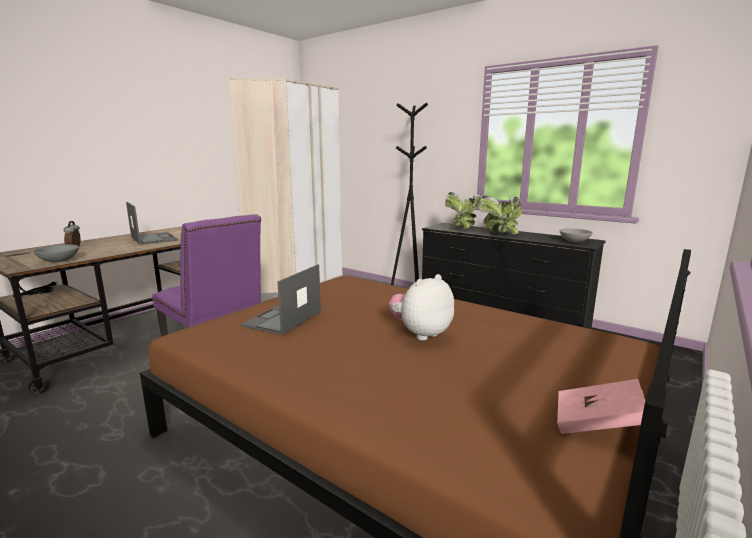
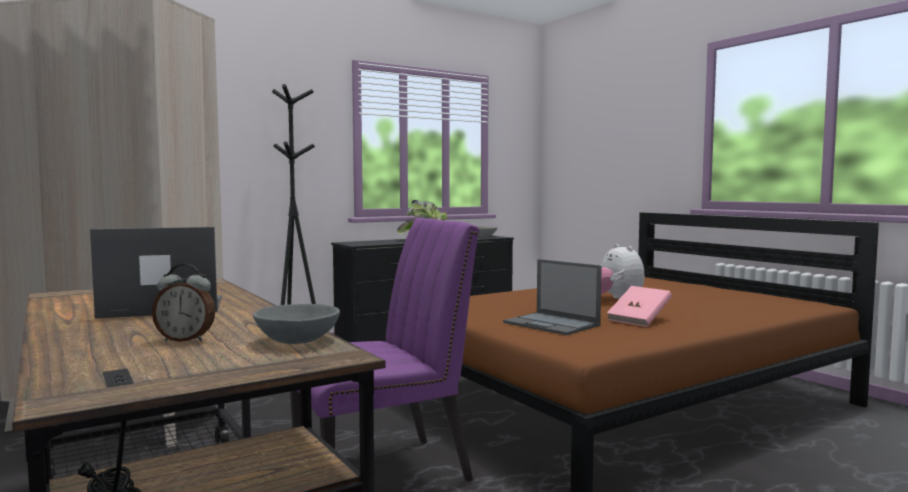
camera: 70 degrees left, 10 degrees down
potted plant [445,192,482,228] -> none
pink book [557,379,645,434] -> pink book moved to [607,286,672,327]

